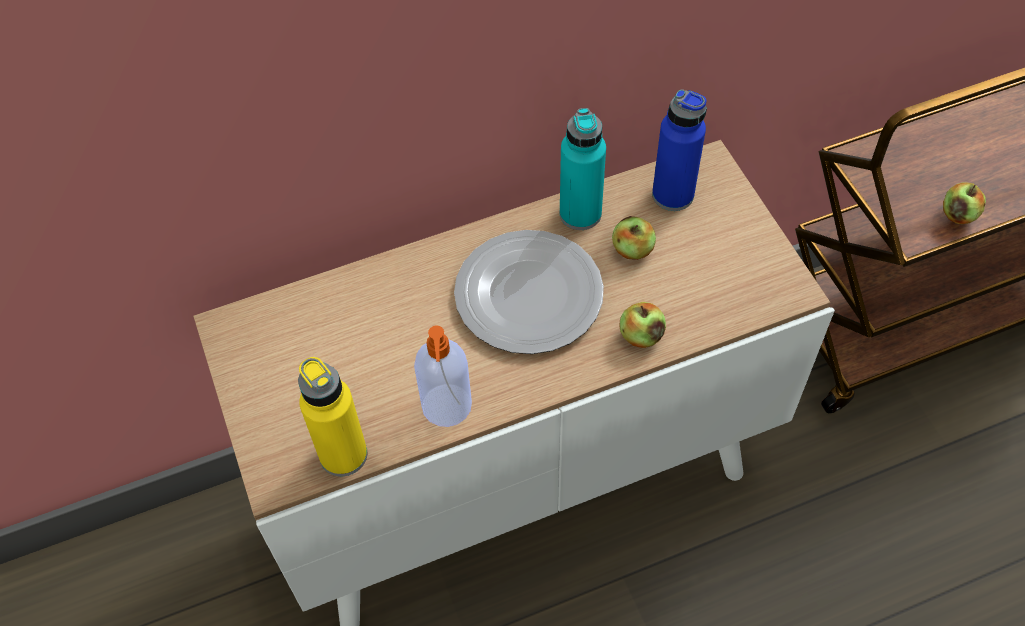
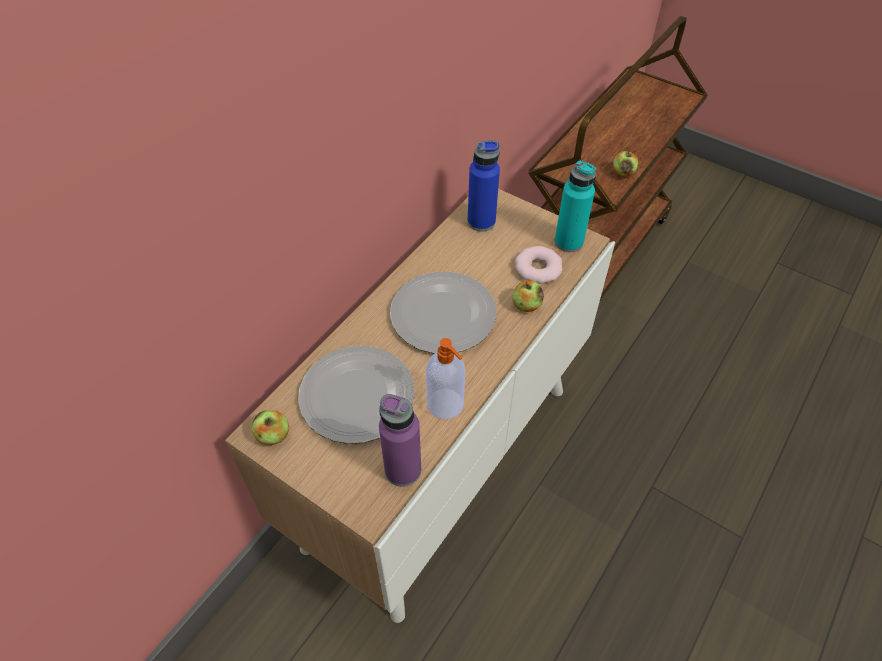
camera: 35 degrees left, 5 degrees down
yellow bottle [298,357,367,476] -> purple bottle [379,394,421,487]
turquoise bottle [560,108,606,230] -> turquoise bottle moved to [555,160,596,252]
apple [612,216,656,260] -> apple moved to [252,410,289,445]
none -> plate [298,346,415,444]
none -> donut [515,246,563,284]

